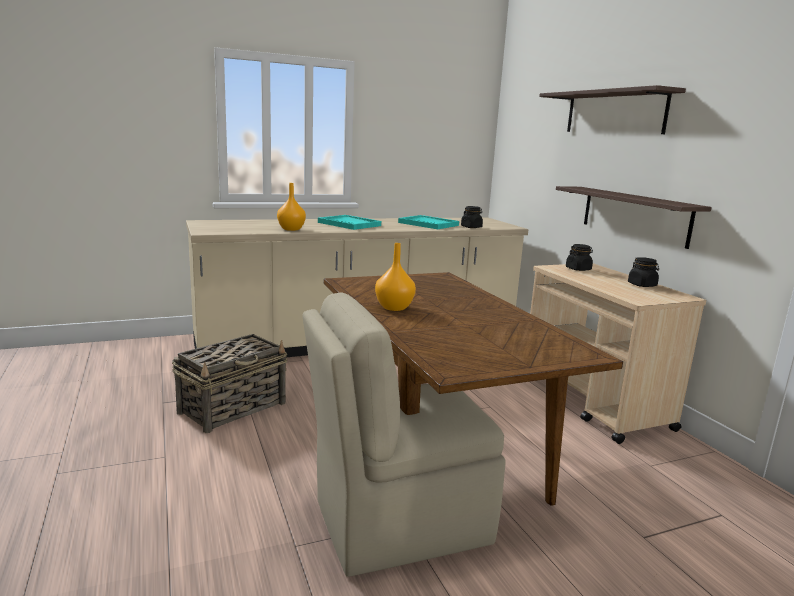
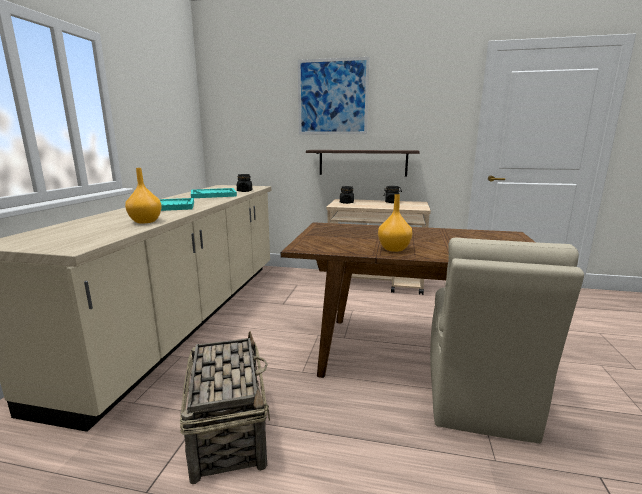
camera: 55 degrees left, 0 degrees up
shelf [539,85,686,134] -> picture [298,57,370,134]

